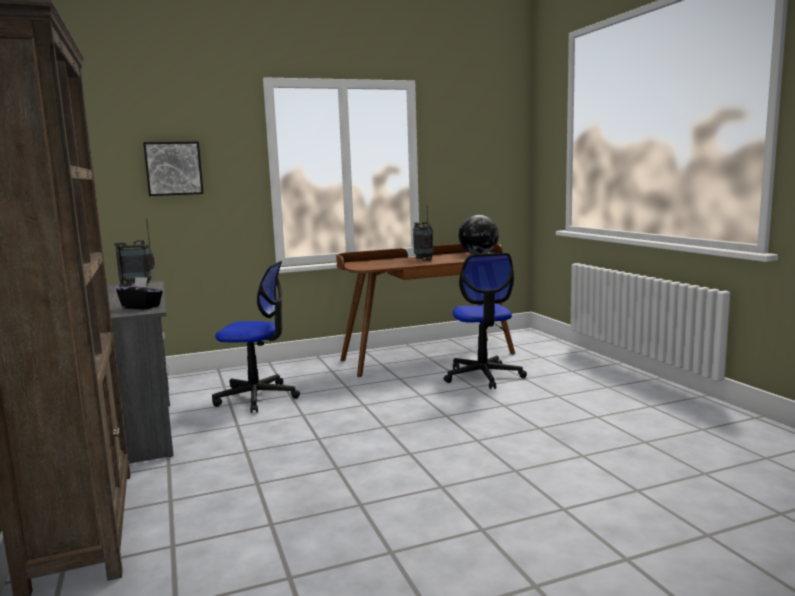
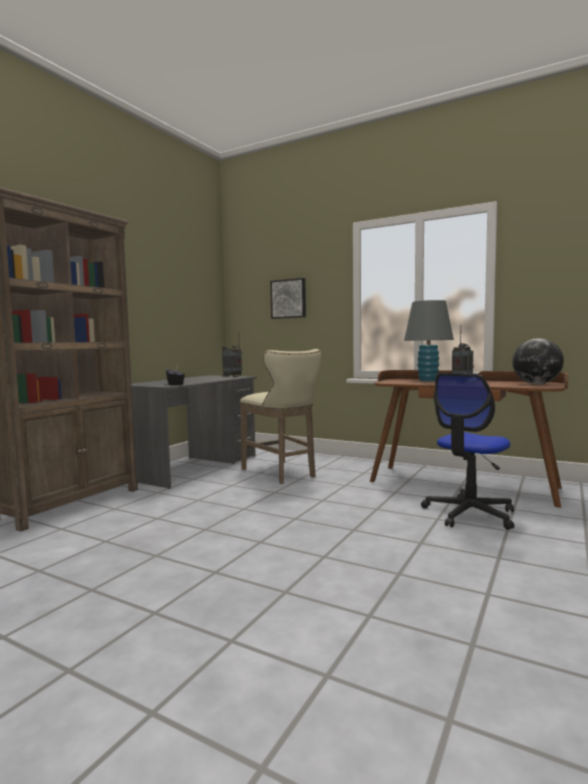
camera: 50 degrees right, 5 degrees down
office chair [212,261,300,413] -> beige stool [240,349,321,484]
none -> grey table lamp [404,300,454,381]

